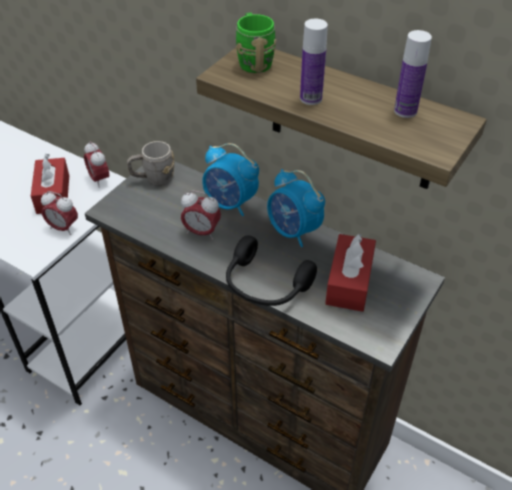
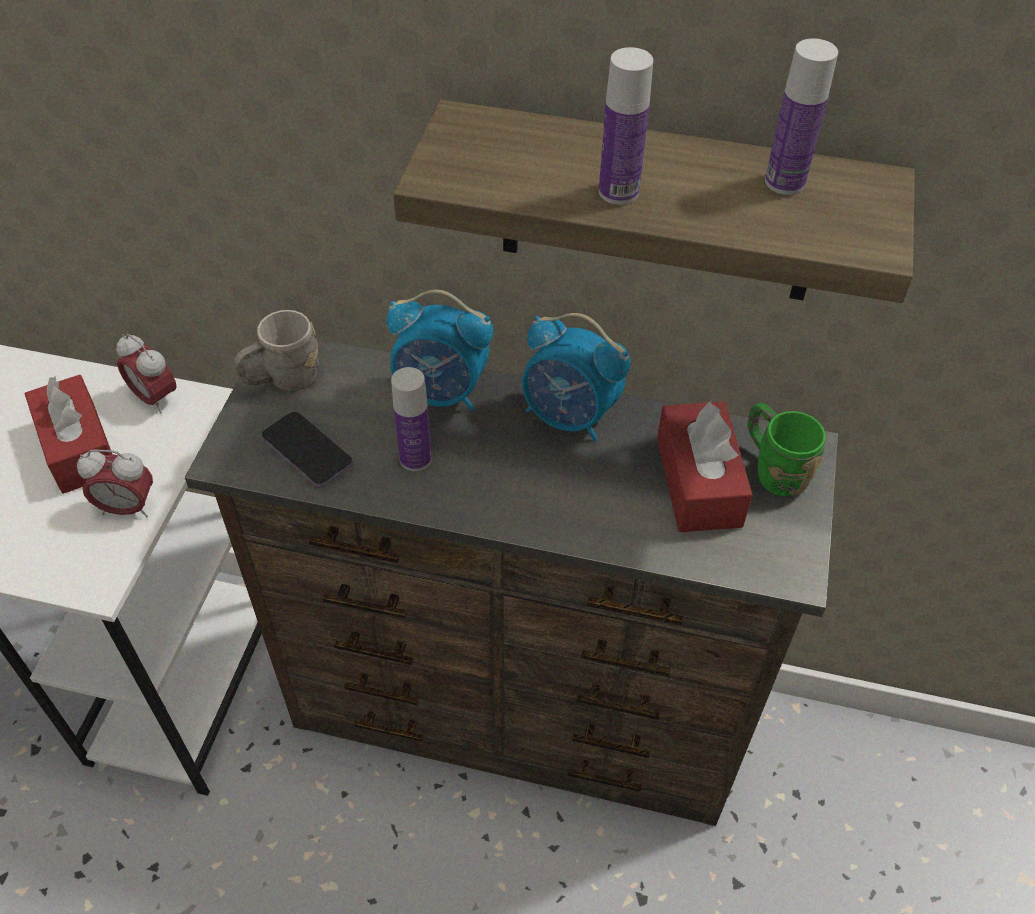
camera: 20 degrees left, 5 degrees up
alarm clock [181,191,221,240] -> bottle [391,367,432,471]
black headphones [226,235,317,306] -> none
green mug [236,13,276,73] -> green mug moved to [748,403,826,497]
none -> phone [261,411,353,487]

